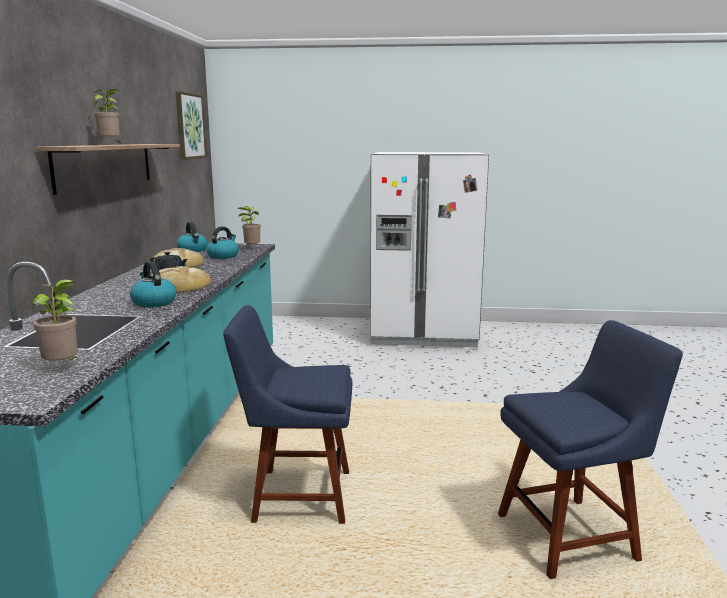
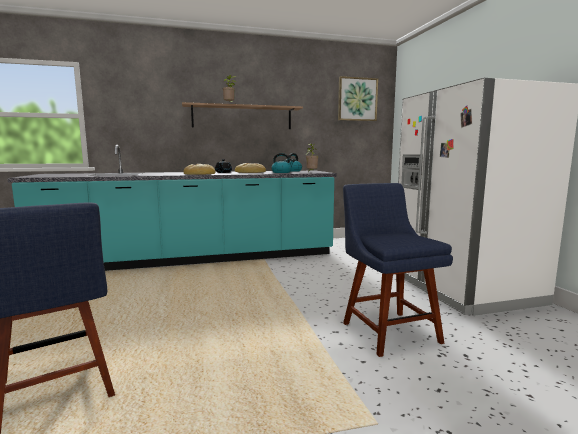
camera: 70 degrees right, 5 degrees down
potted plant [32,279,78,361] -> none
kettle [130,261,176,307] -> none
blue chair [223,305,352,524] -> blue chair moved to [343,183,453,357]

